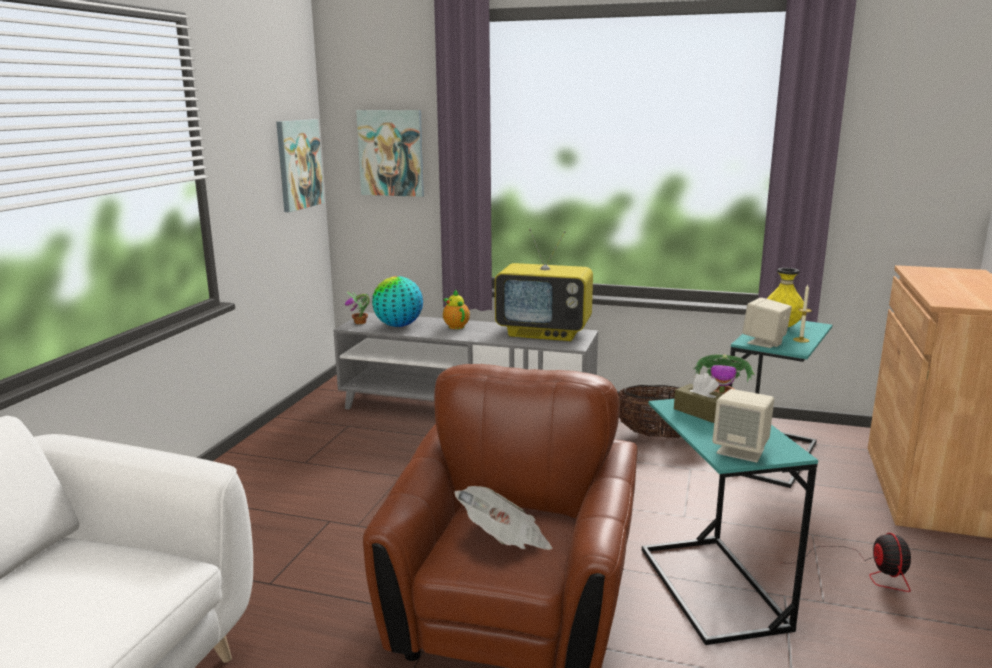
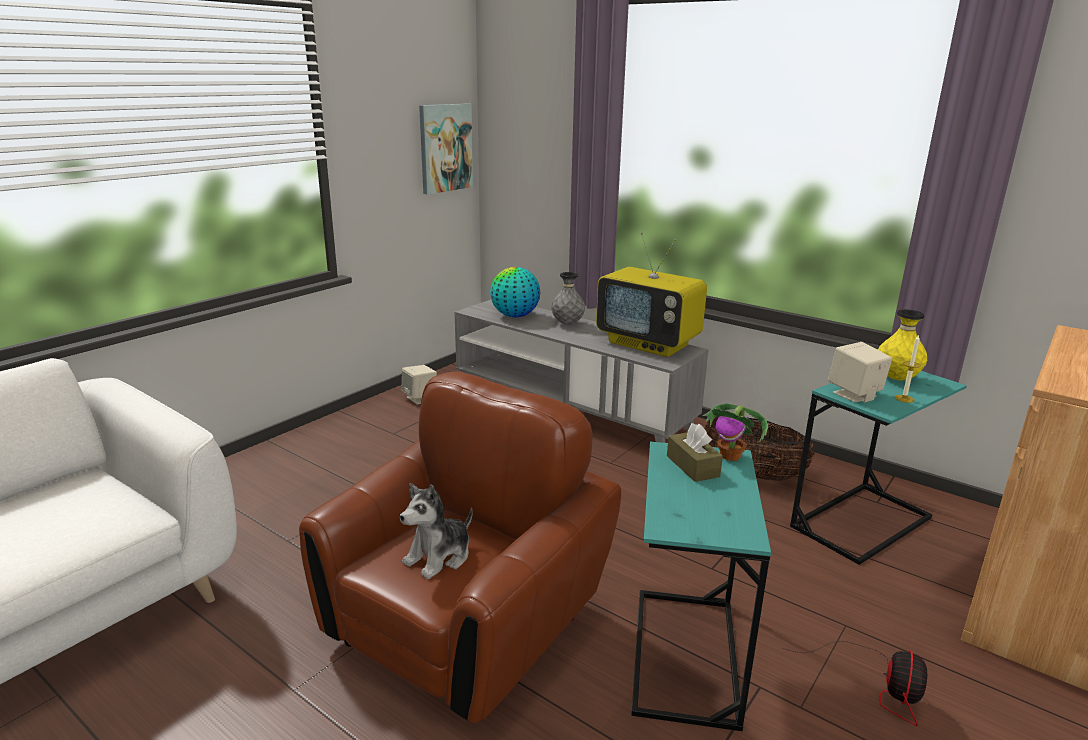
camera: 20 degrees right, 5 degrees up
potted plant [345,291,370,324] -> none
picture [356,110,424,197] -> none
teapot [443,289,470,329] -> grey vase [551,272,585,325]
newspaper [454,486,553,550] -> plush toy [400,483,473,579]
beige speaker [712,389,774,462] -> beige speaker moved to [402,365,437,405]

